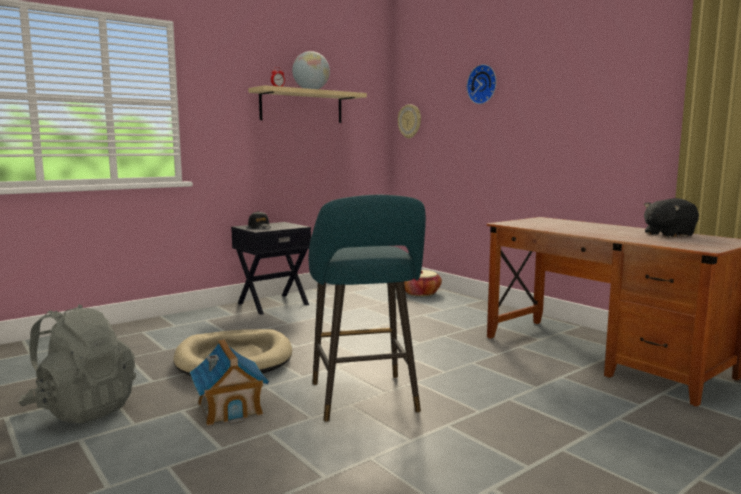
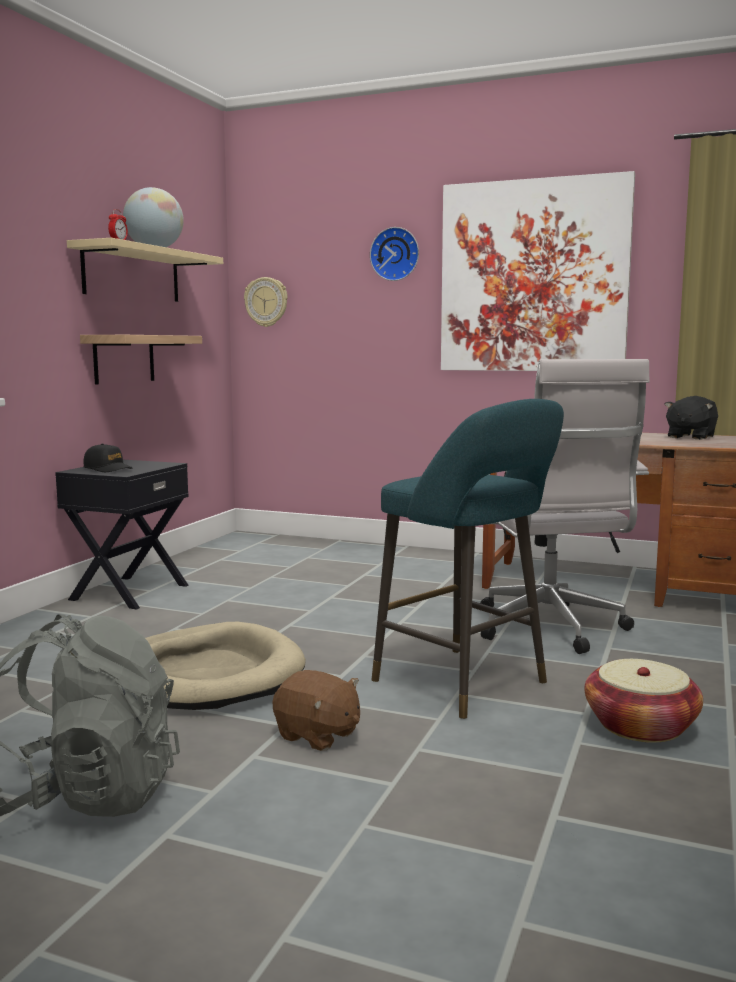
camera: 30 degrees left, 0 degrees up
toy house [190,339,269,426] -> brown plush toy [272,670,360,751]
basket [404,270,442,296] -> basket moved to [584,659,703,743]
none -> shelf [80,335,202,384]
none -> picture [441,171,635,371]
none -> white office chair [480,359,650,654]

